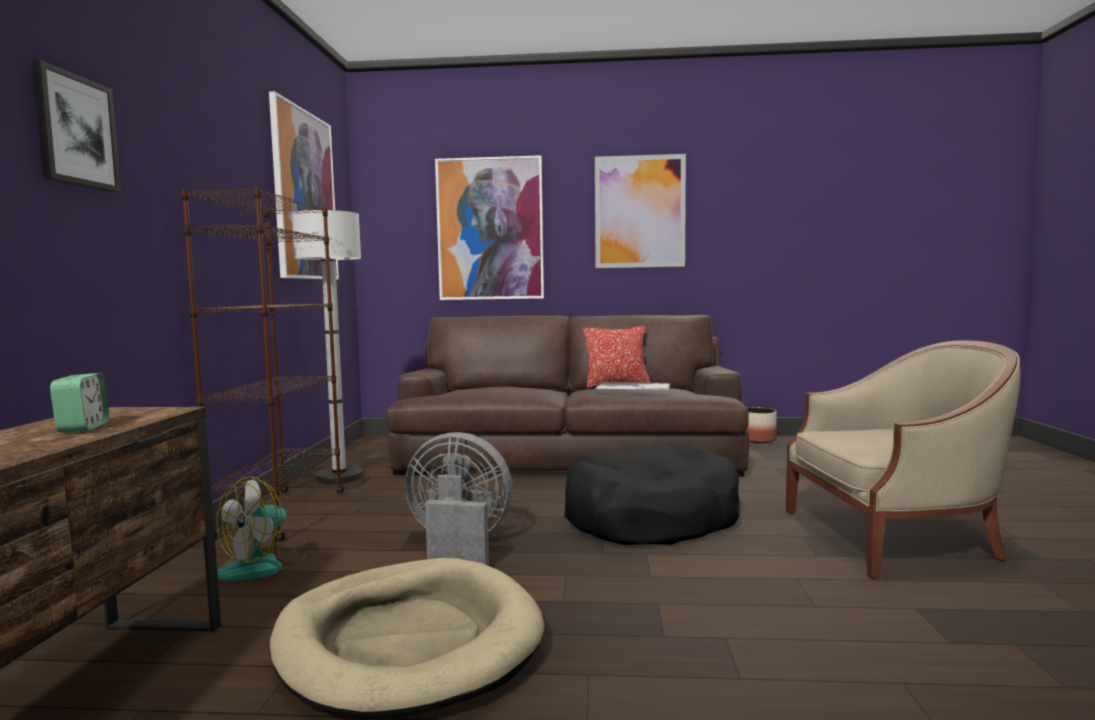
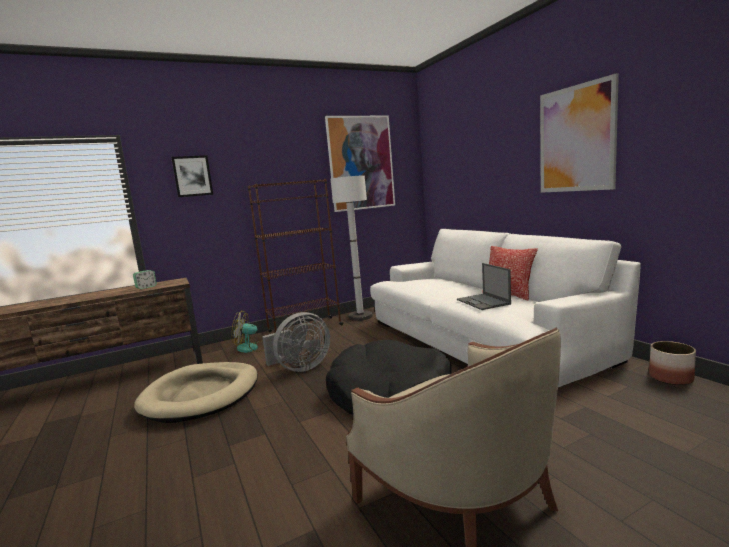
camera: 60 degrees right, 5 degrees up
brown sofa [386,315,749,477] -> white sofa [370,229,641,387]
grey fan [405,432,512,566] -> grey fan turned 75 degrees clockwise [262,312,330,372]
picture [435,155,544,300] -> none
tray [594,382,670,394] -> laptop [457,263,511,310]

